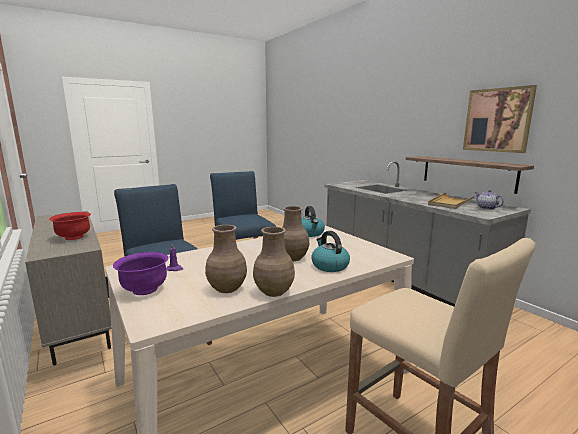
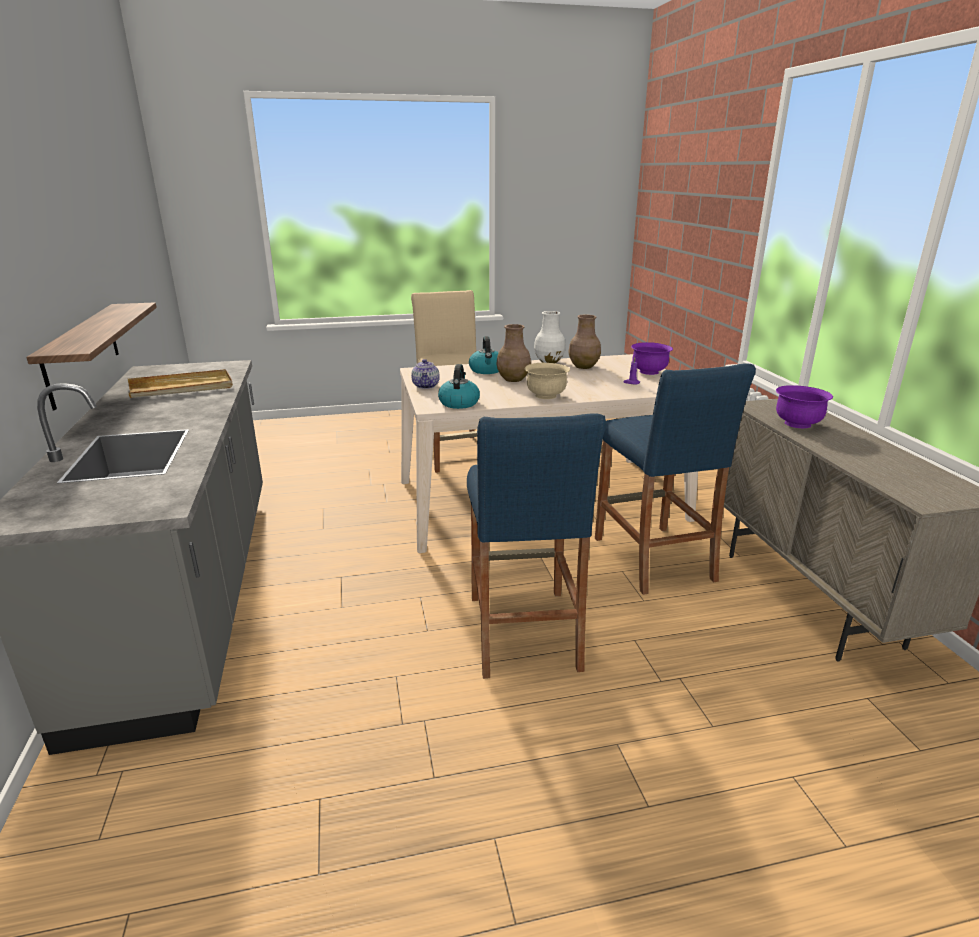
camera: 160 degrees left, 10 degrees up
red bowl [49,212,91,240] -> purple bowl [776,385,833,428]
brown vase [253,227,295,297] -> white vase [534,311,566,363]
picture [463,85,537,153] -> none
teapot [475,190,504,210] -> teapot moved to [411,359,440,389]
none -> beige bowl [525,363,570,399]

